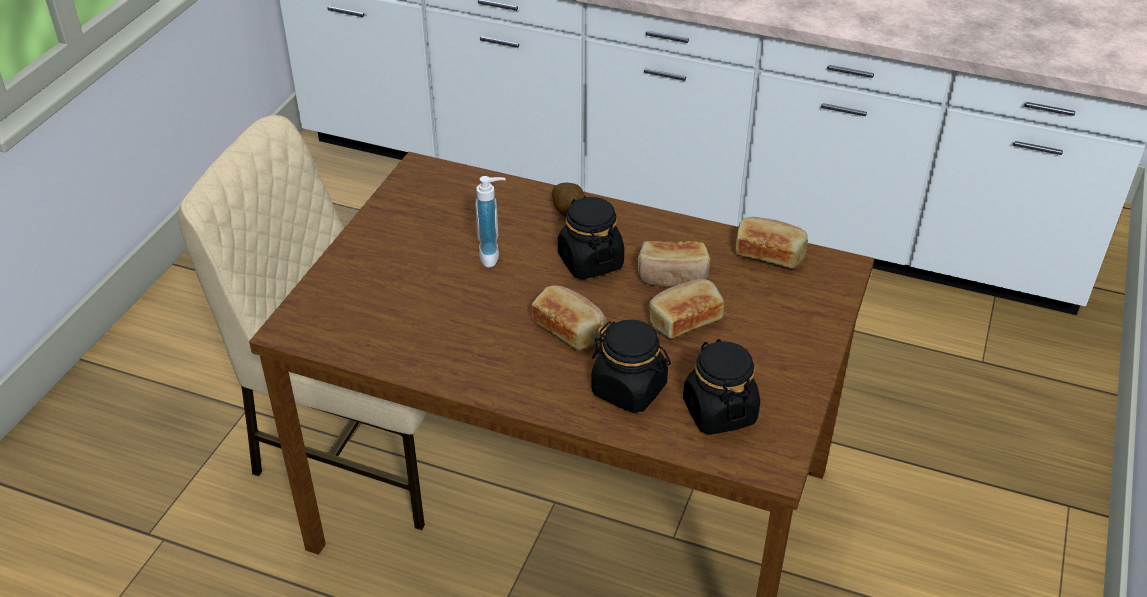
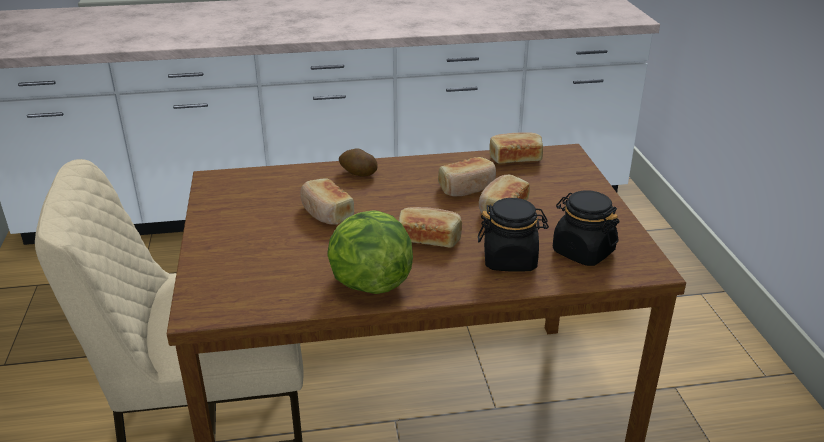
camera: 30 degrees left, 10 degrees down
soap dispenser [476,176,506,268] -> bread [300,178,354,225]
black jar [558,196,624,279] -> none
none -> lettuce [328,211,413,294]

